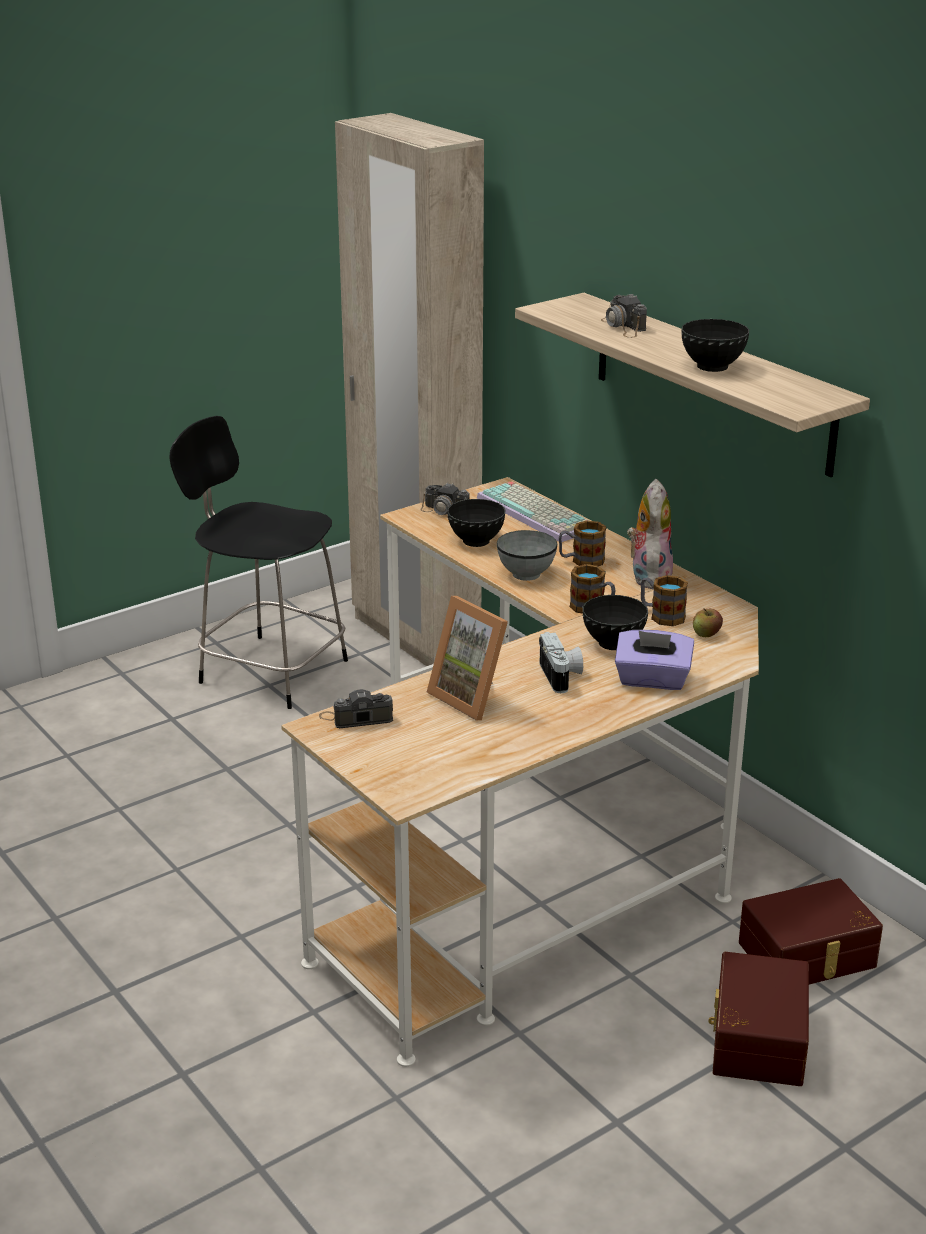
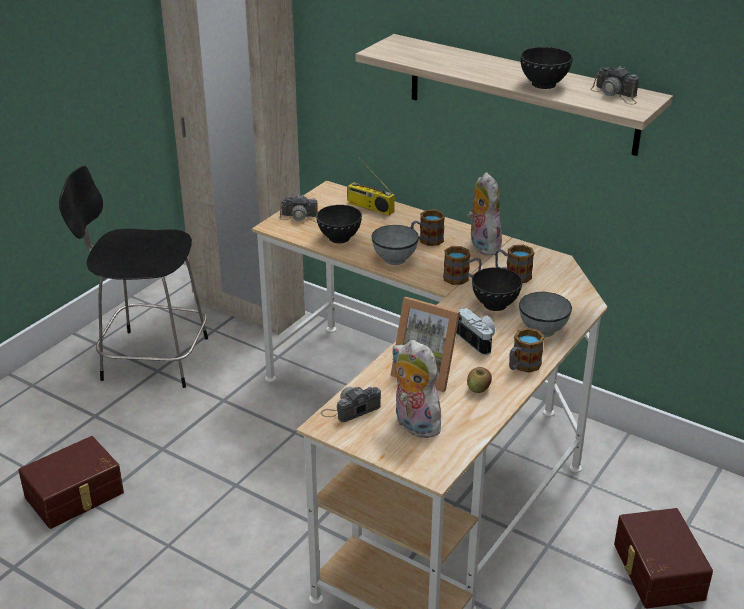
camera: 20 degrees left, 5 degrees up
keyboard [477,481,589,542] -> radio [347,158,395,215]
camera [601,294,647,338] -> camera moved to [590,66,639,105]
purple tissue box [615,630,694,690] -> grey bowl [519,292,572,337]
apple [693,608,723,637] -> apple moved to [467,367,492,393]
brown storage box [739,878,883,984] -> brown storage box moved to [18,436,124,529]
none -> plush toy [392,340,443,438]
none -> mug [509,328,545,373]

